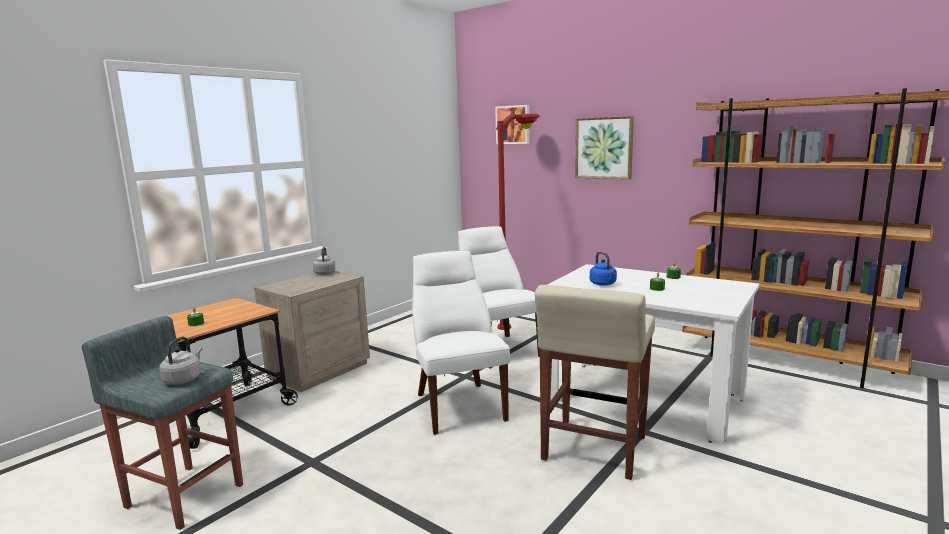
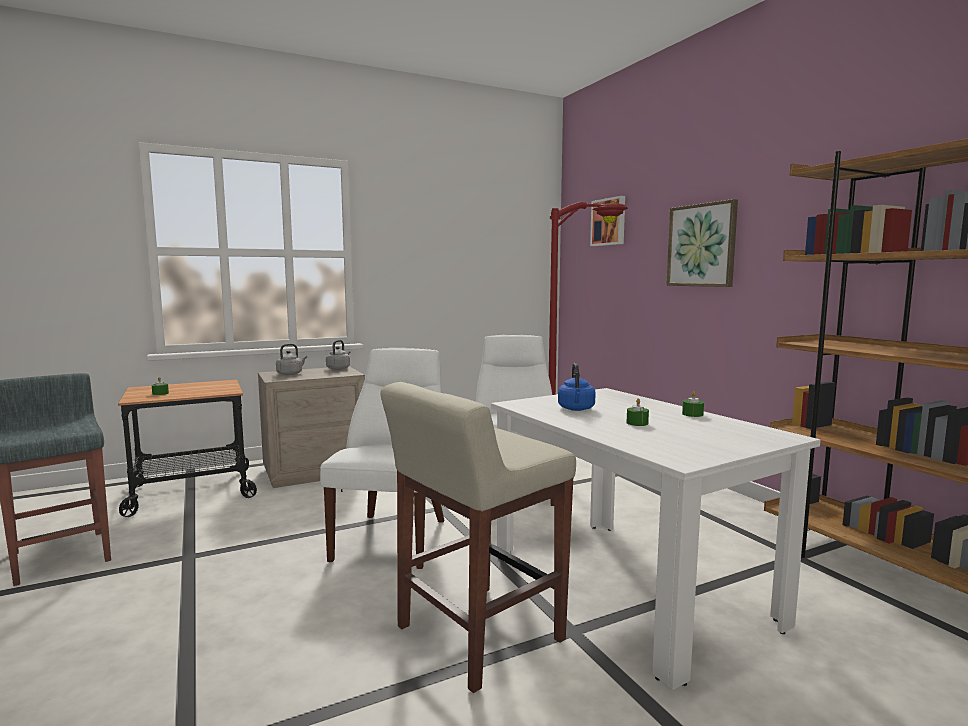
camera: 25 degrees right, 5 degrees down
grey kettle [159,337,202,385] -> grey kettle moved to [276,344,307,375]

